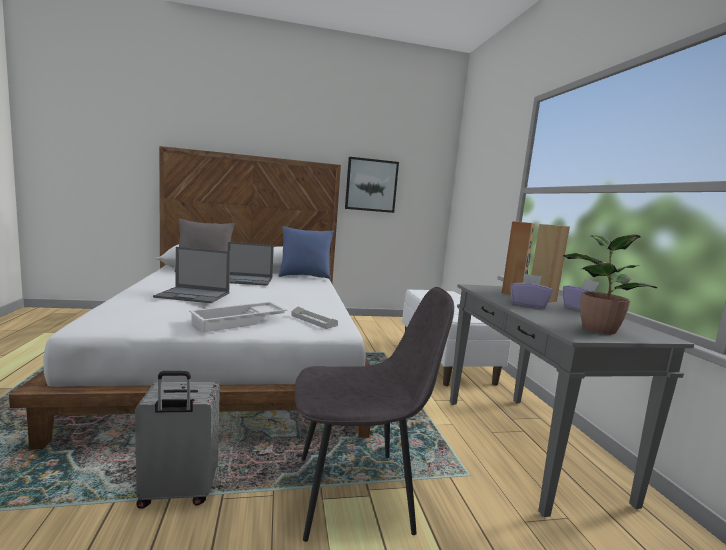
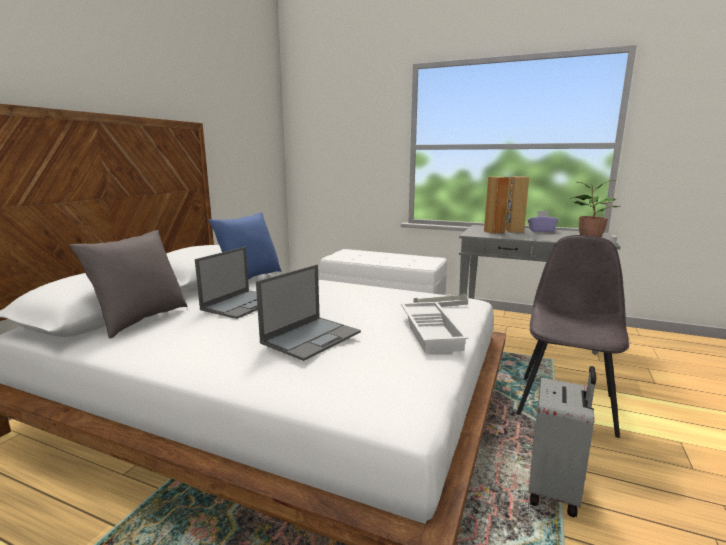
camera: 55 degrees left, 5 degrees up
picture [345,157,399,213] -> none
purple tissue box [510,274,553,308] -> none

